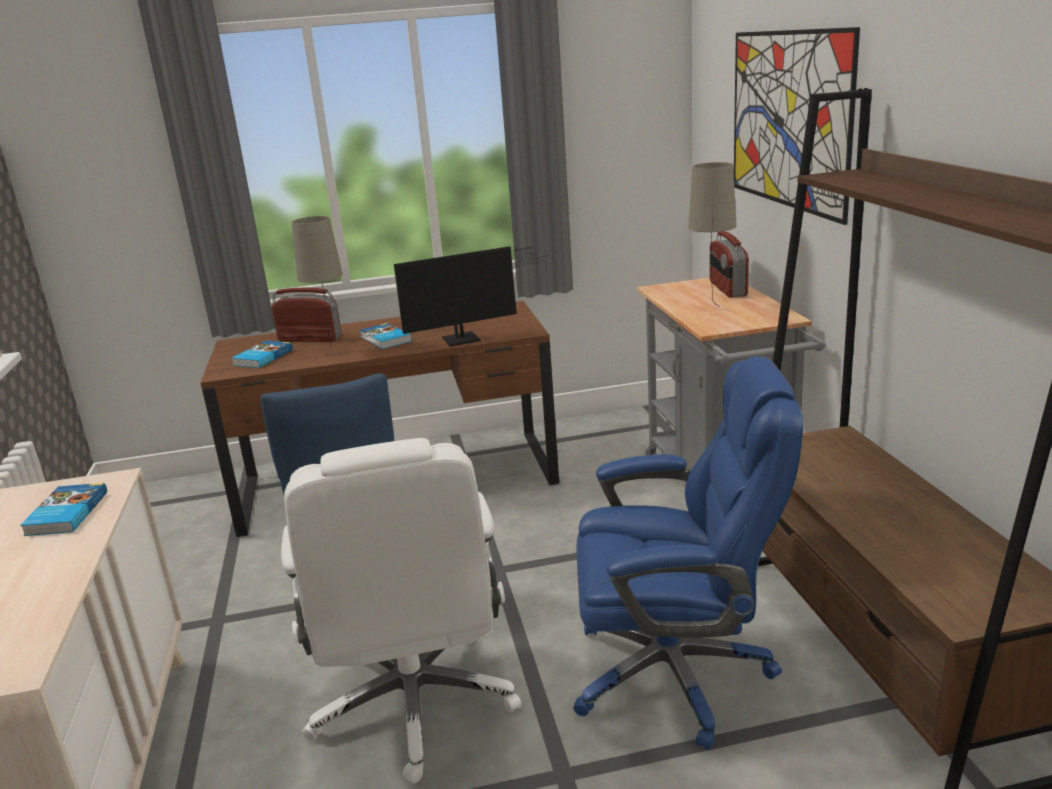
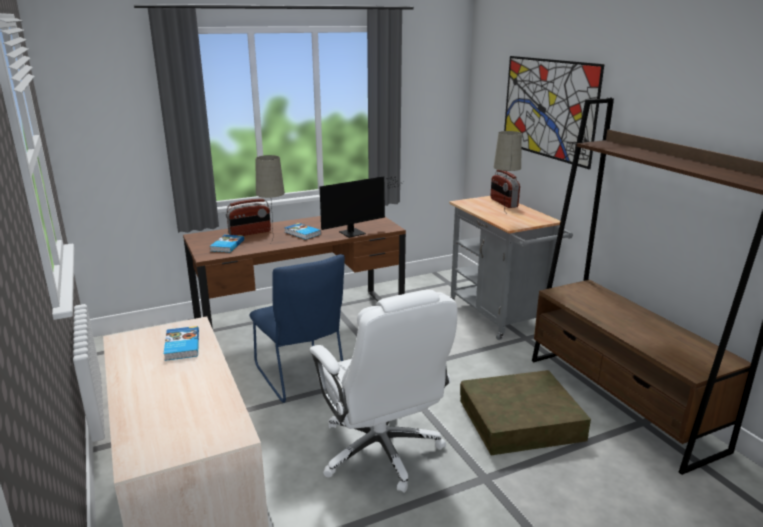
camera: 15 degrees left, 0 degrees up
radio [272,288,342,342] -> radio turned 150 degrees clockwise [226,199,271,236]
blue office chair [573,356,803,750] -> brown storage box [460,370,591,455]

